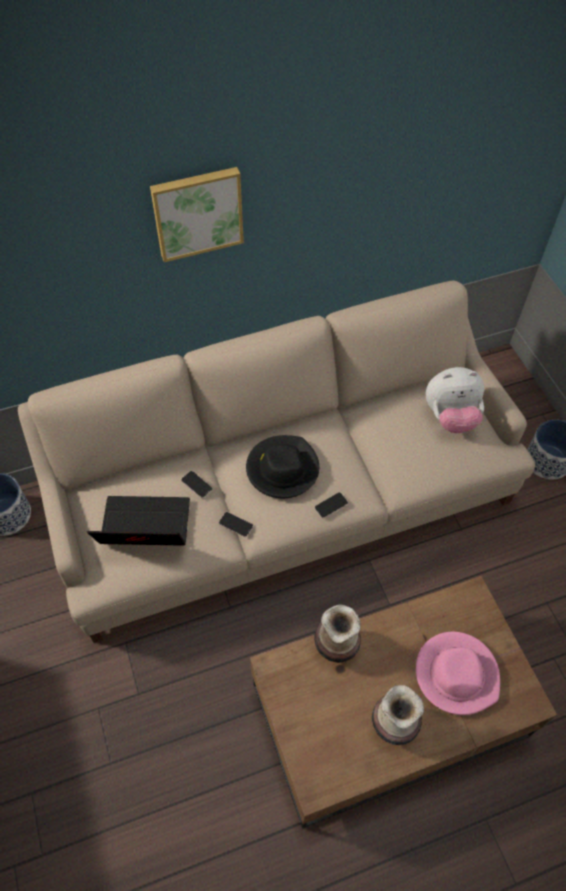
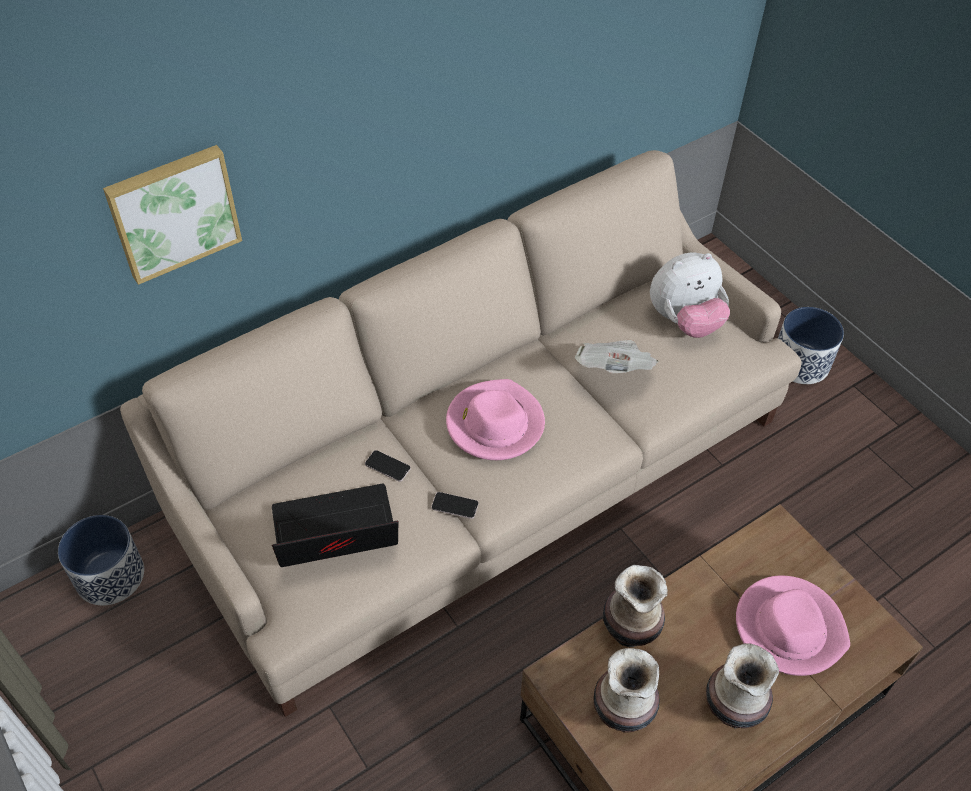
camera: 15 degrees left, 5 degrees down
picture [150,167,244,262] -> picture moved to [103,145,242,285]
black hat [246,435,319,498] -> pink hat [446,379,545,460]
phone [314,492,348,518] -> none
none -> newspaper [575,340,659,373]
none -> vase [594,648,660,733]

